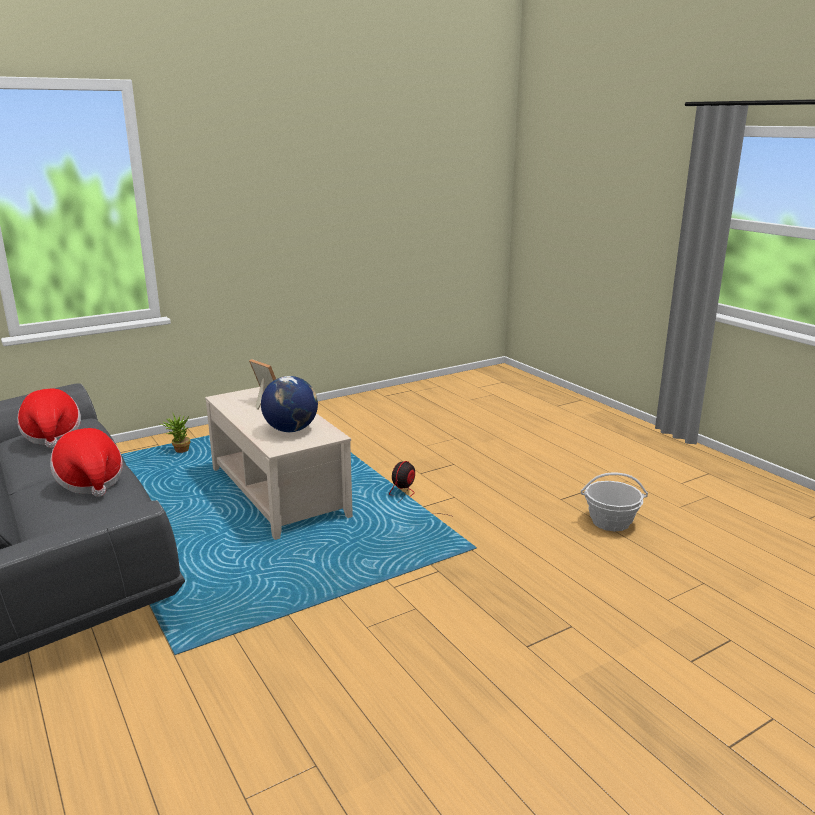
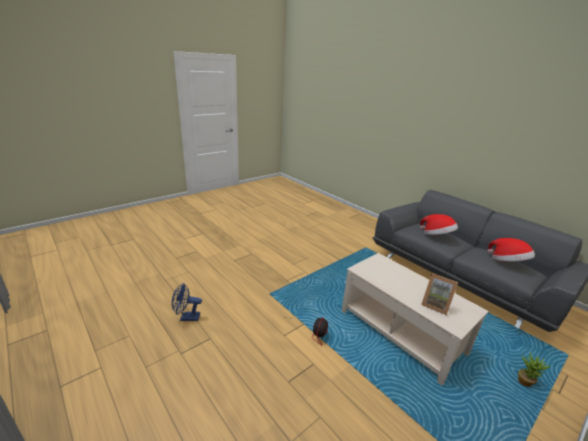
camera: 170 degrees right, 5 degrees up
globe [261,376,318,432] -> none
basket [581,473,648,531] -> blue fan [172,283,202,321]

